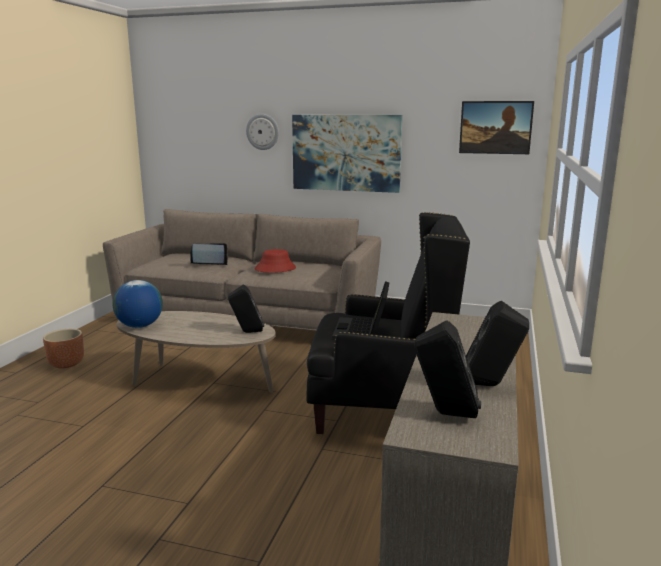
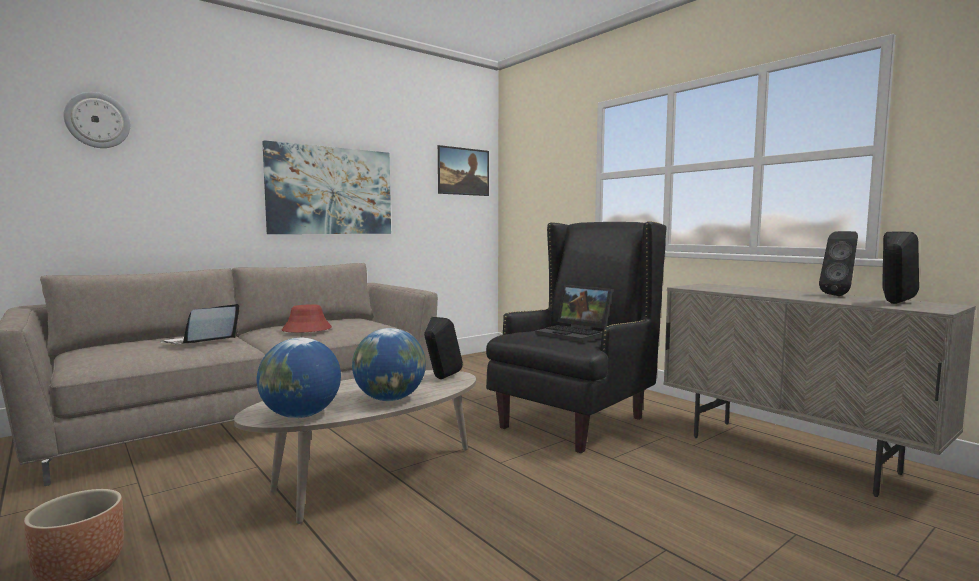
camera: 55 degrees left, 10 degrees down
wall clock [246,114,279,150] -> wall clock moved to [64,92,130,148]
none -> globe [352,328,426,401]

